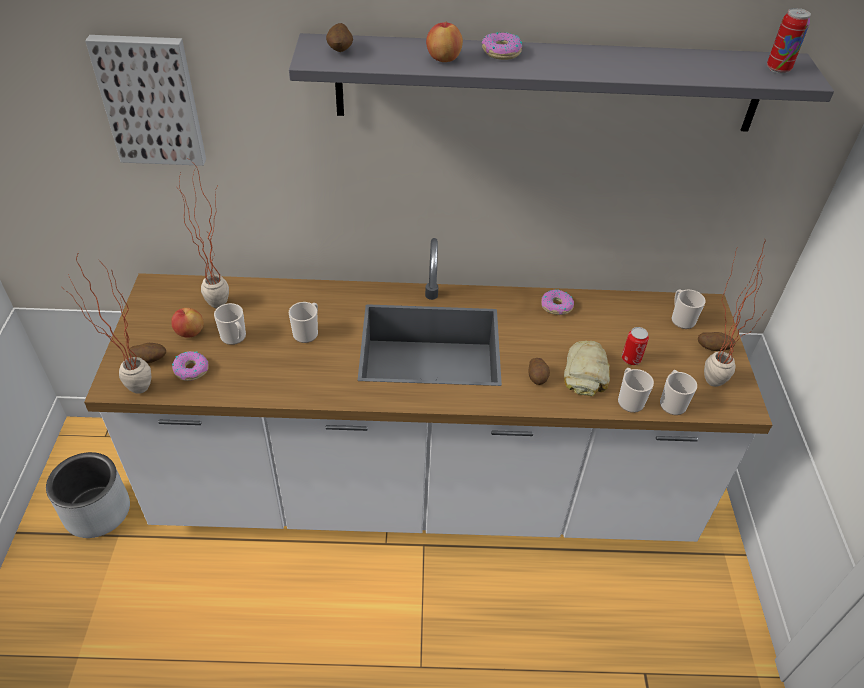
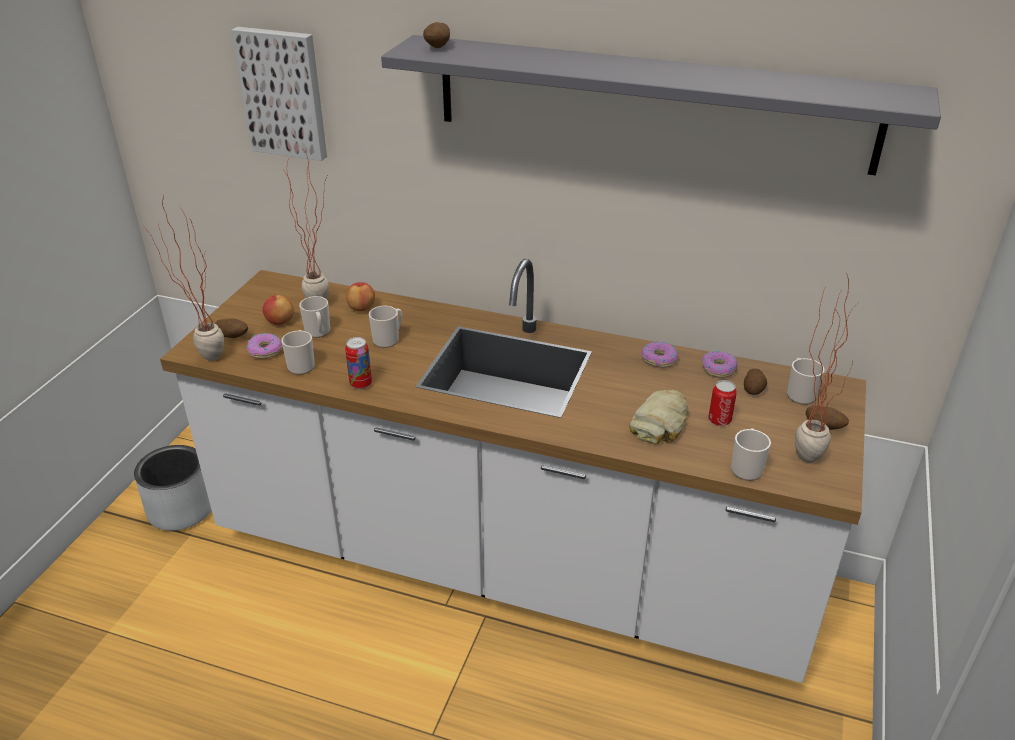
camera: 20 degrees right, 10 degrees down
apple [426,22,463,62] -> apple moved to [346,282,375,312]
donut [482,32,522,60] -> donut moved to [702,351,738,378]
potato [528,358,550,385] -> potato moved to [744,369,767,395]
mug [618,368,654,413] -> mug moved to [281,330,315,375]
can [767,8,811,74] -> can moved to [345,337,372,390]

